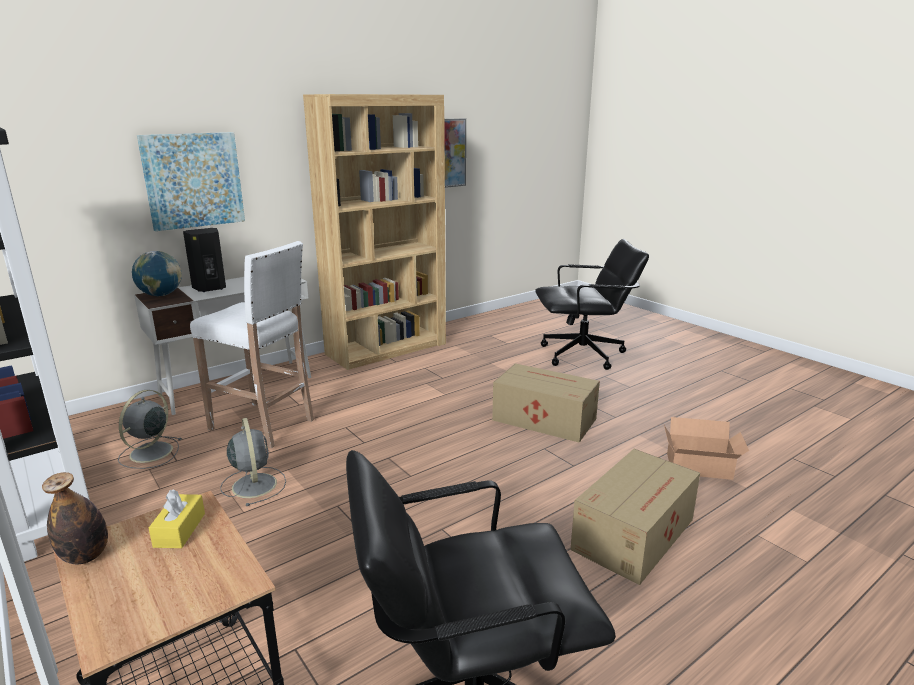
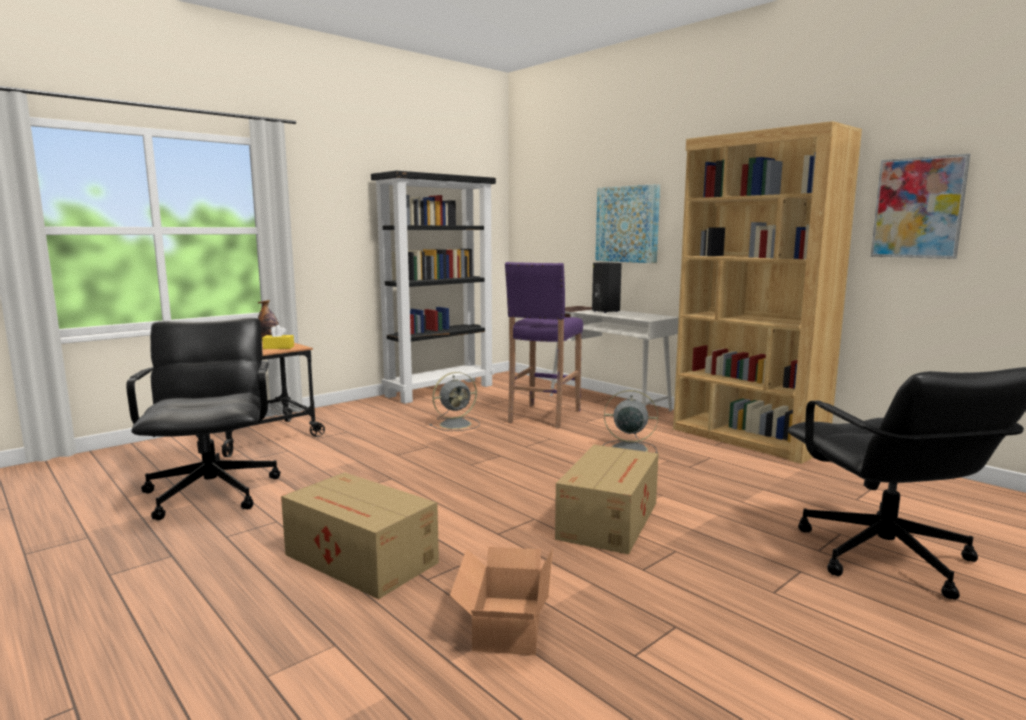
camera: 85 degrees right, 10 degrees down
grey fan [118,390,182,469] -> grey fan moved to [603,390,658,453]
globe [132,251,182,296] -> none
white stool [190,241,314,448] -> purple stool [505,262,583,428]

